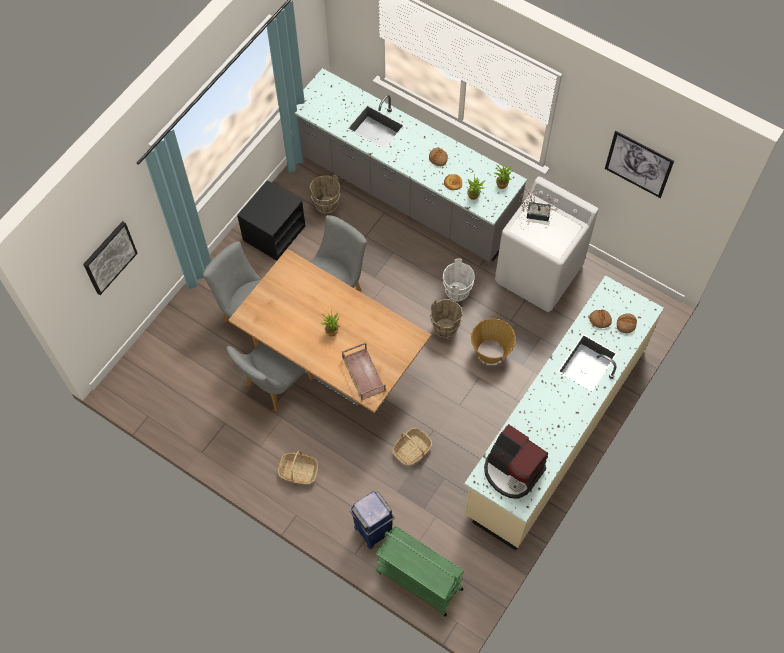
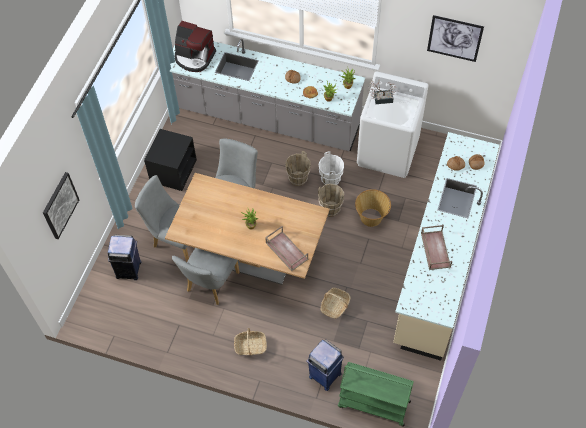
camera: 15 degrees left, 5 degrees down
brown bucket [309,174,340,215] -> brown bucket moved to [285,151,311,186]
coffee machine [484,424,548,499] -> coffee machine moved to [175,21,216,72]
none -> blue trash can [108,235,141,280]
none -> brown tray [421,225,452,270]

